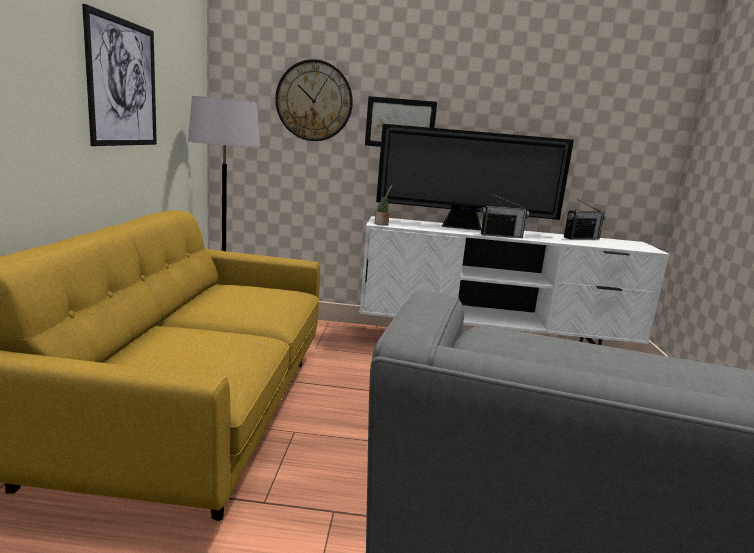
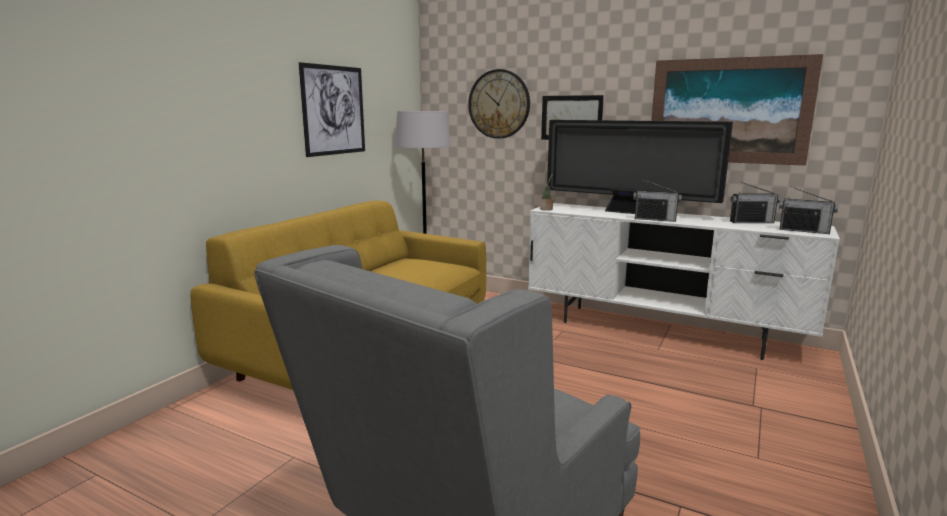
camera: 25 degrees right, 0 degrees up
none -> picture [651,54,823,166]
none -> radio [779,187,839,234]

